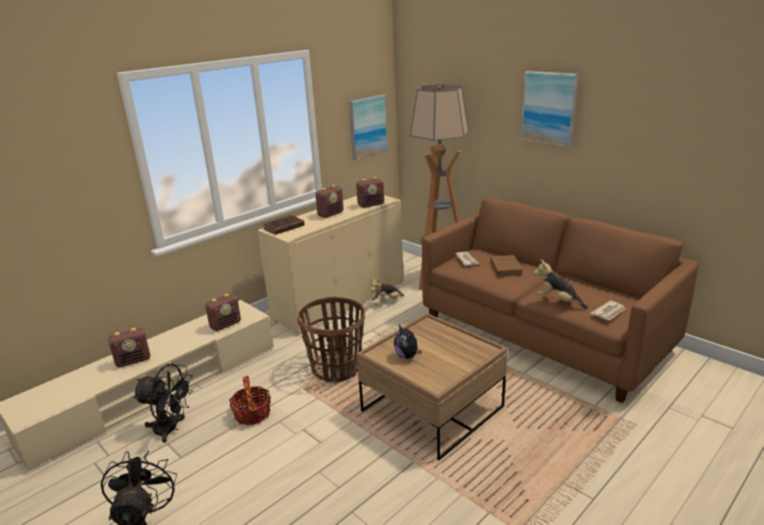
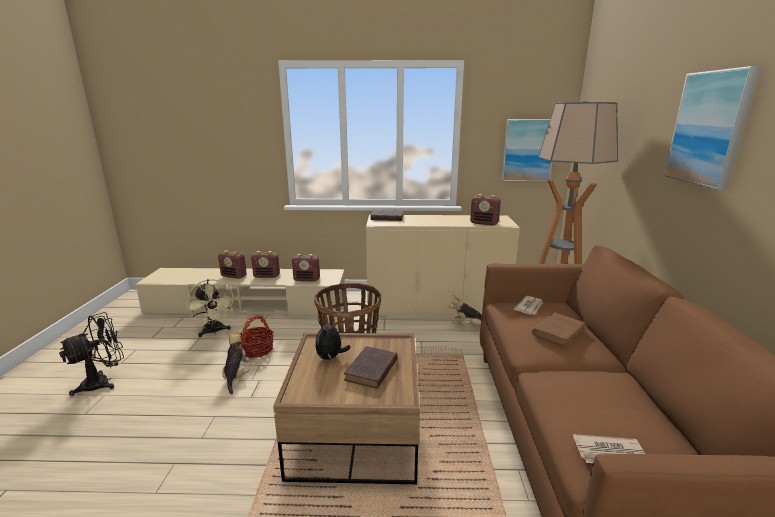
camera: 45 degrees right, 5 degrees down
black fan [133,363,193,443] -> beige fan [186,279,235,337]
radio [315,185,344,218] -> radio moved to [251,251,280,278]
plush toy [534,259,588,309] -> plush toy moved to [222,330,250,395]
none -> brown book [344,346,398,389]

